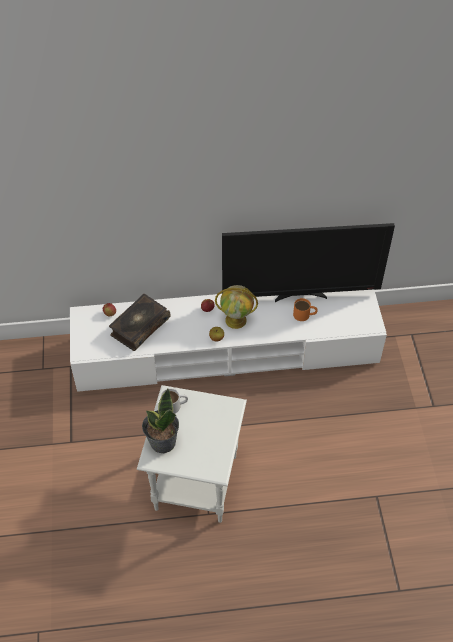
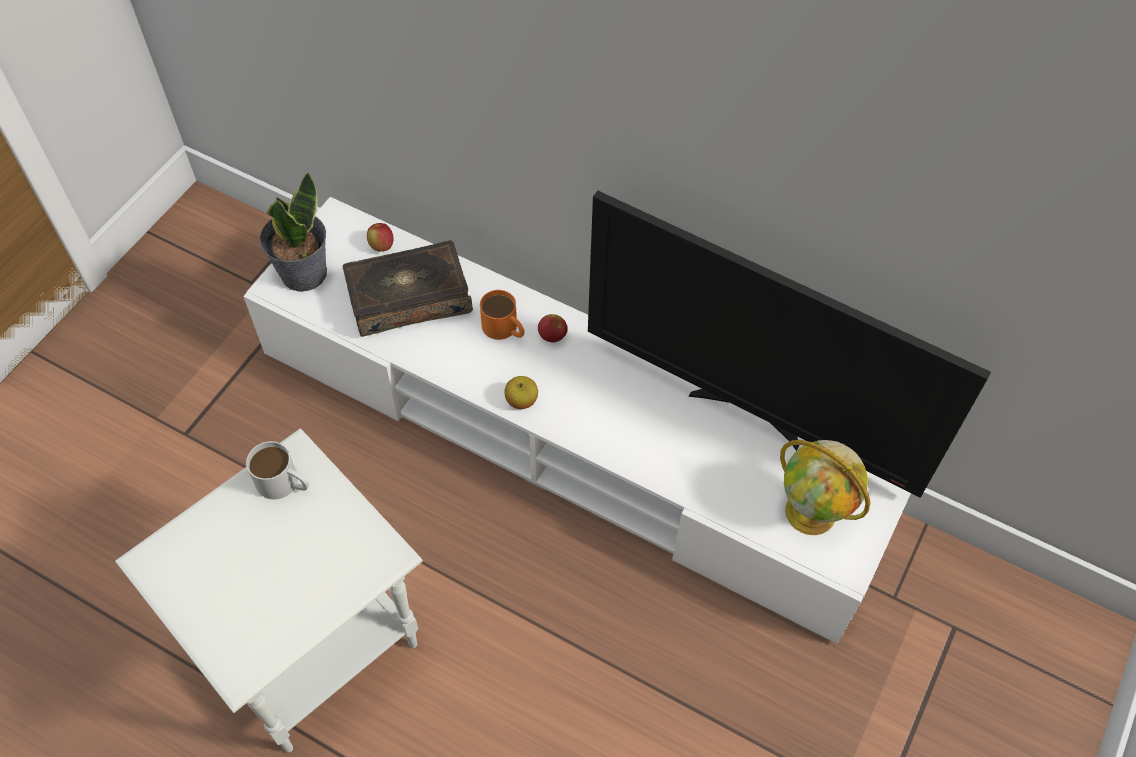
camera: 35 degrees right, 5 degrees up
potted plant [142,389,179,453] -> potted plant moved to [260,171,327,292]
globe [215,285,258,329] -> globe moved to [780,440,870,535]
orange mug [293,298,317,321] -> orange mug moved to [480,290,524,340]

